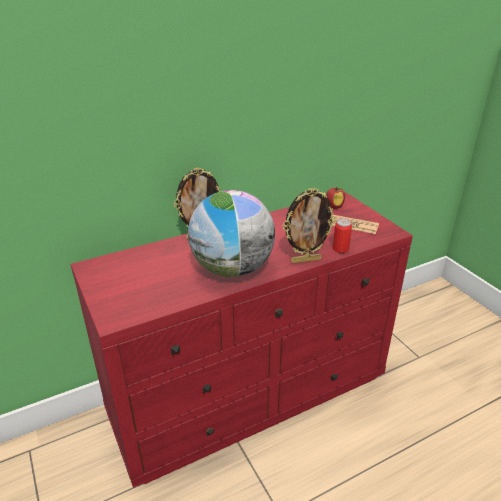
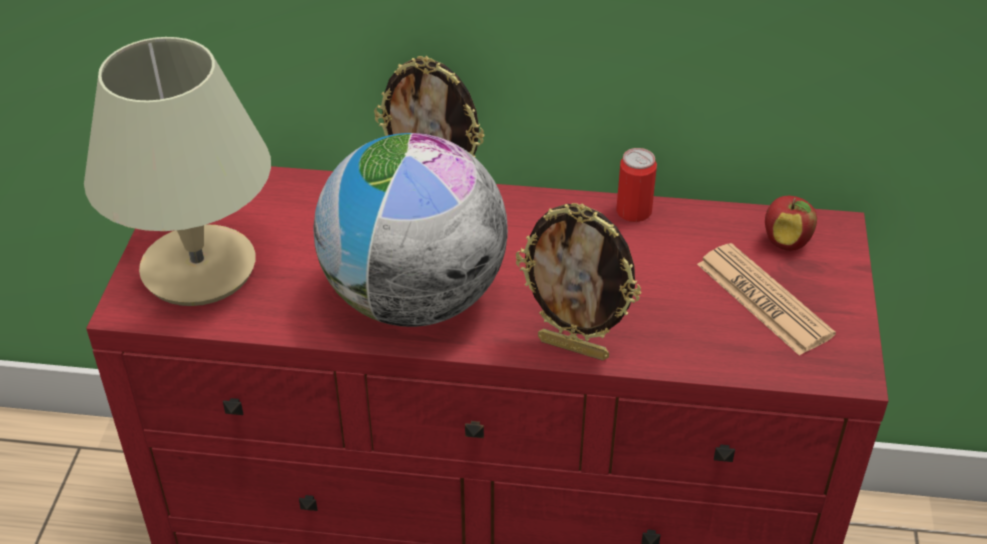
camera: 35 degrees right, 10 degrees up
can [333,219,352,253] -> can moved to [616,148,657,222]
none -> beige table lamp [84,37,271,306]

